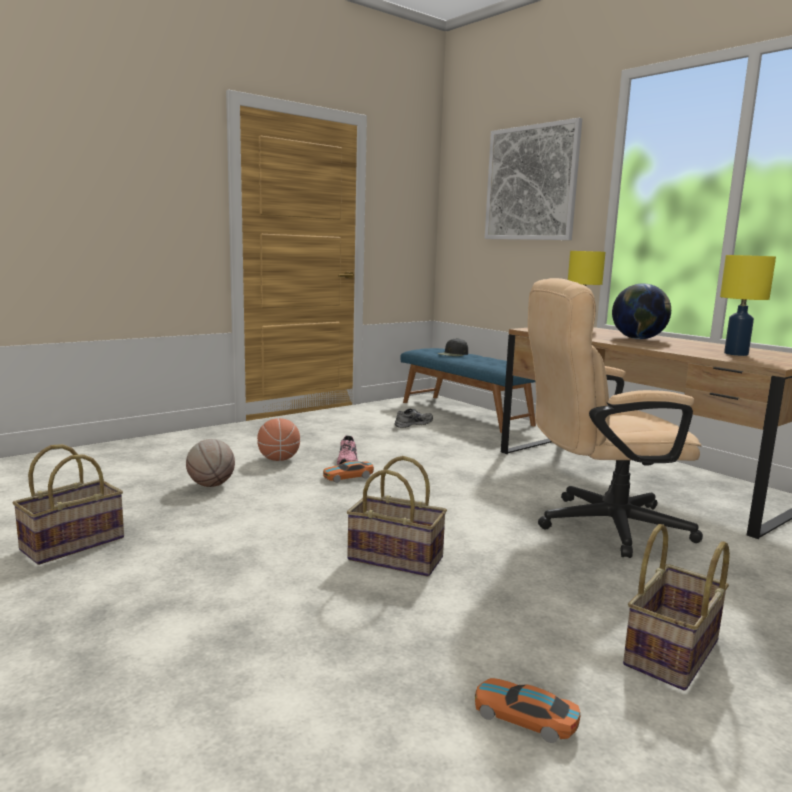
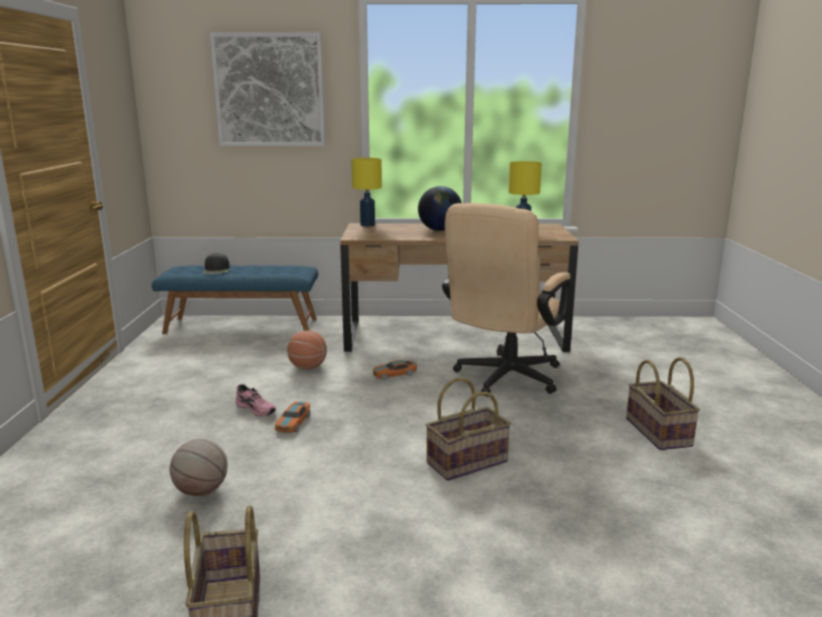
camera: 50 degrees left, 5 degrees up
basketball [257,418,300,461] -> basketball moved to [287,331,327,370]
grey shoe [394,408,433,428] -> none
toy car [475,678,580,743] -> toy car moved to [373,360,417,380]

